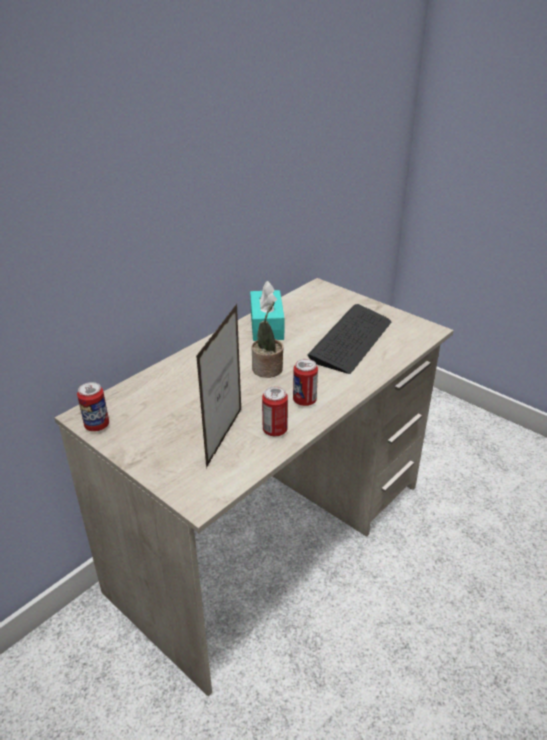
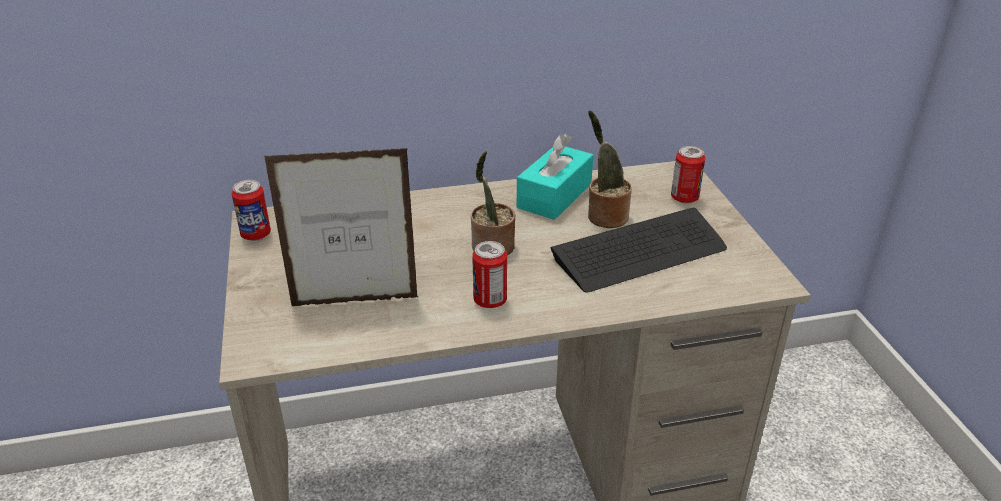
camera: 35 degrees right, 0 degrees up
picture frame [196,304,241,468] -> picture frame turned 150 degrees counterclockwise [264,148,418,306]
can [262,387,288,436] -> can moved to [671,146,705,203]
none -> potted plant [588,110,632,228]

